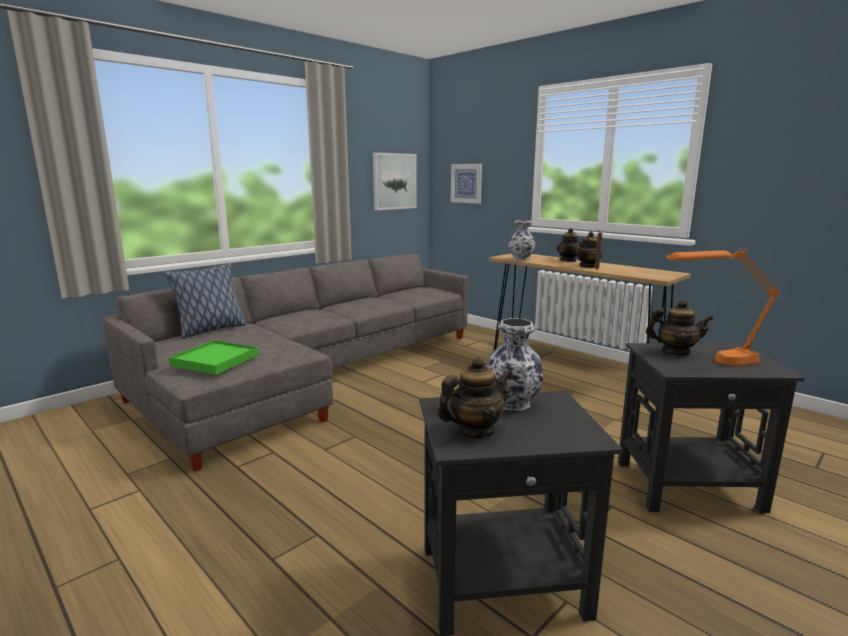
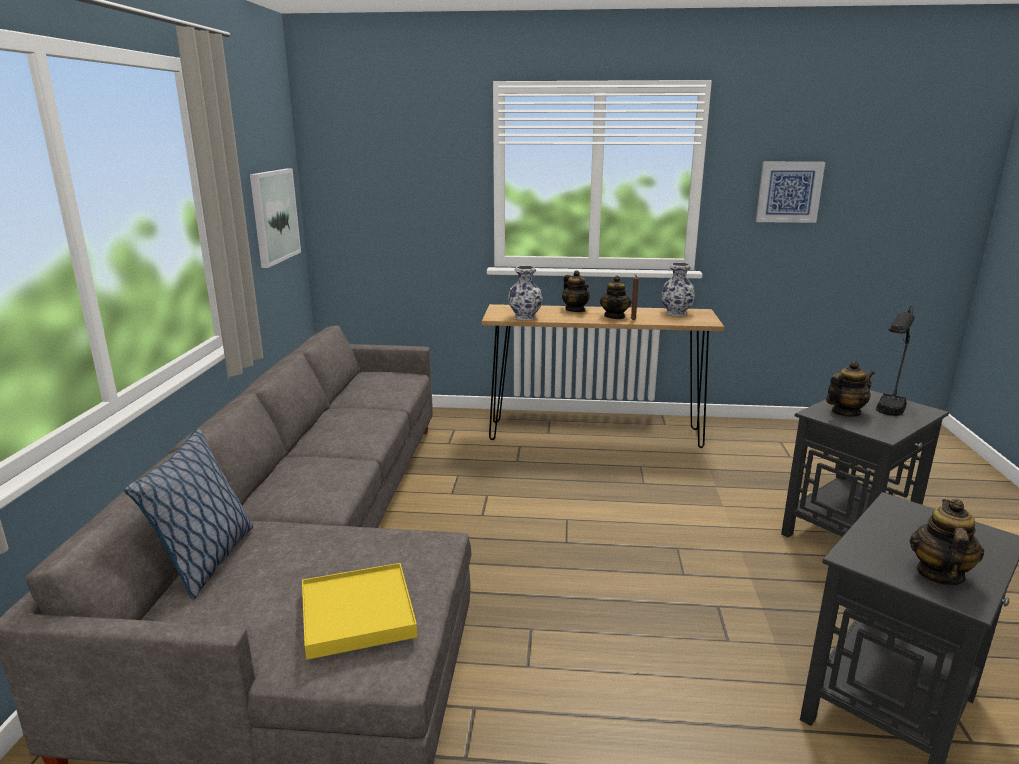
camera: 40 degrees left, 5 degrees up
green tray [168,340,258,375] -> yellow tray [302,563,417,660]
picture [451,164,482,204] -> picture moved to [756,162,825,223]
vase [487,318,543,411] -> vase moved to [661,263,695,316]
orange table lamp [666,248,780,366] -> black table lamp [876,306,914,416]

